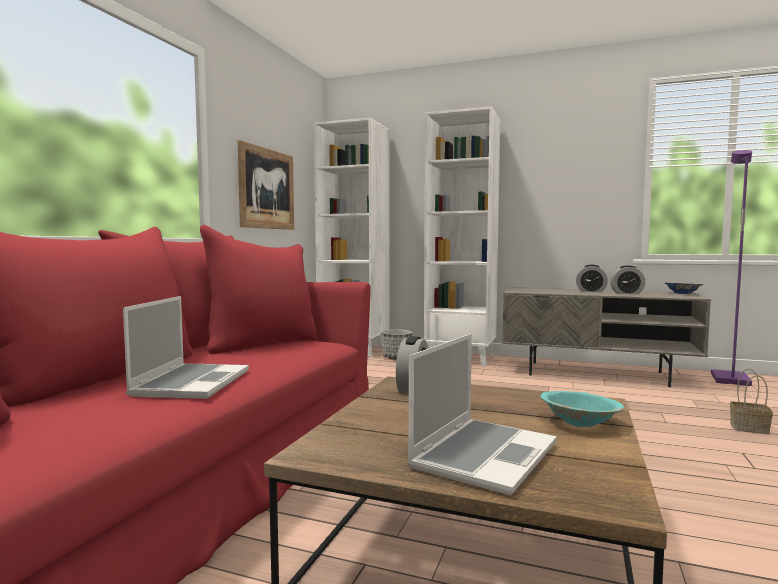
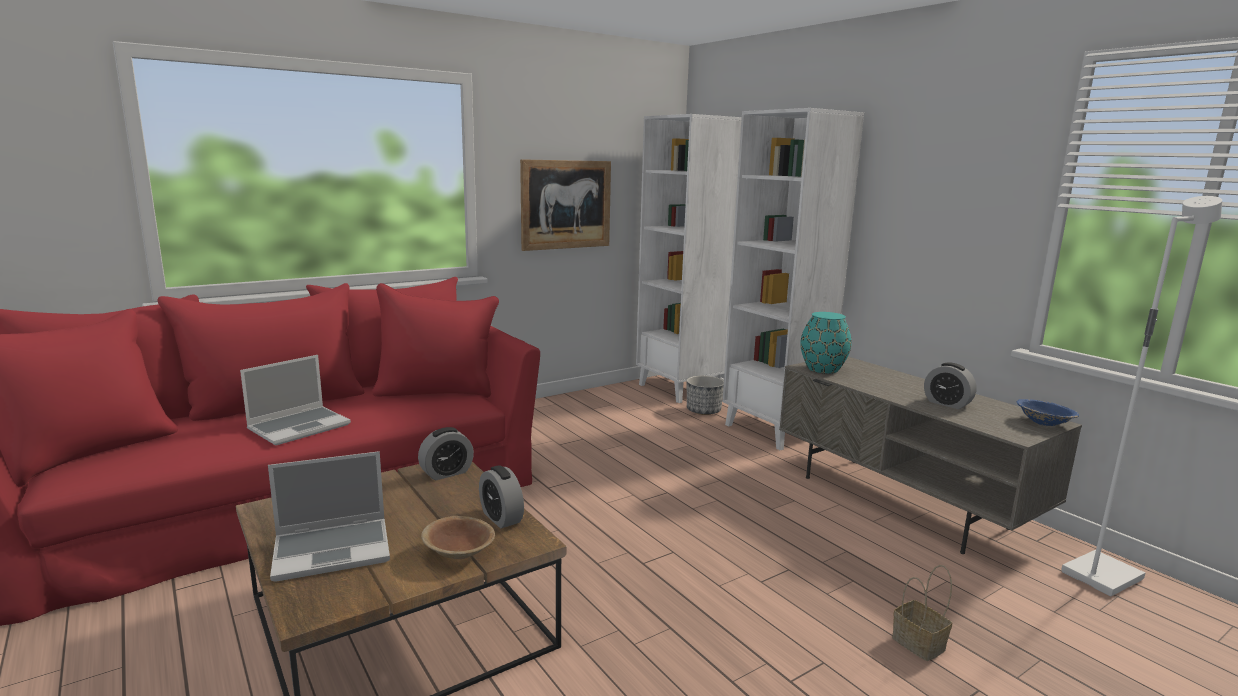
camera: 35 degrees right, 10 degrees up
turquoise bowl [541,391,624,427] -> brown bowl [421,516,495,559]
alarm clock [576,265,608,292] -> alarm clock moved to [479,465,524,528]
purple floor lamp [711,150,752,386] -> white floor lamp [1061,196,1222,596]
none -> turquoise vase [800,312,852,374]

